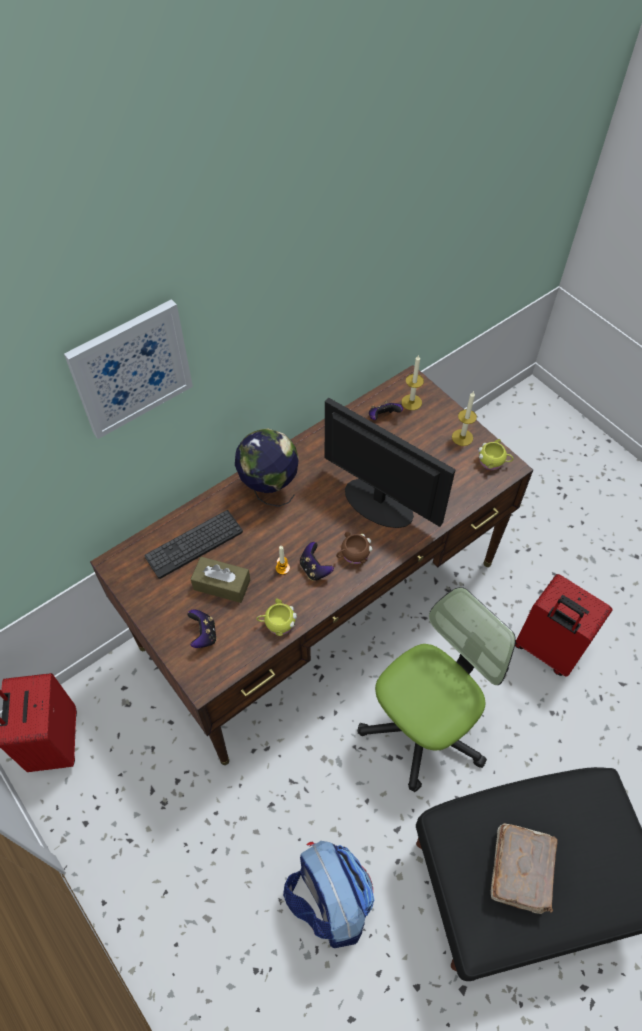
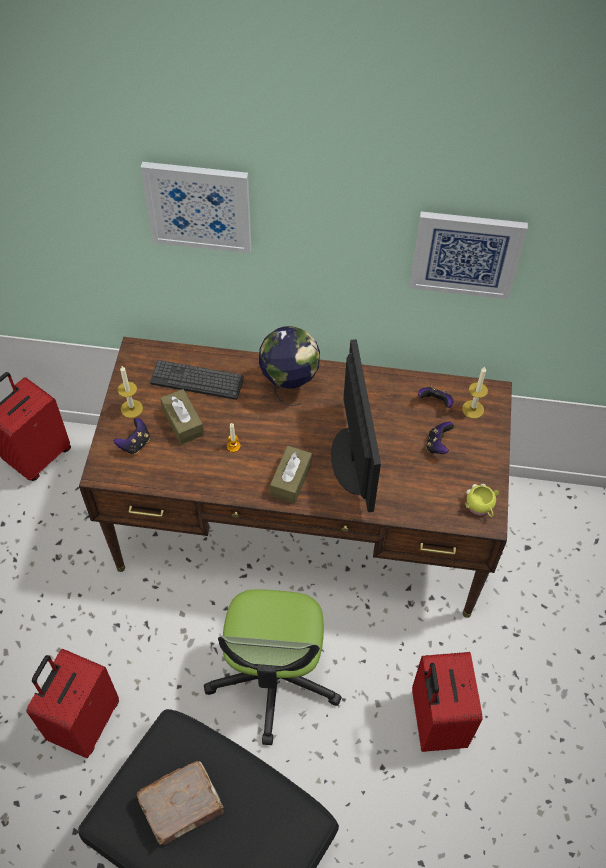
camera: 45 degrees right, 0 degrees up
yellow mug [257,598,297,636] -> none
backpack [283,841,375,948] -> red suitcase [26,649,119,758]
game controller [300,542,334,581] -> game controller moved to [426,422,454,454]
brown mug [336,532,373,564] -> brown tissue box [270,446,312,504]
office chair [358,587,516,792] -> office chair turned 90 degrees clockwise [204,589,342,745]
candle [452,392,477,446] -> candle moved to [118,366,143,418]
none -> picture [410,211,528,299]

